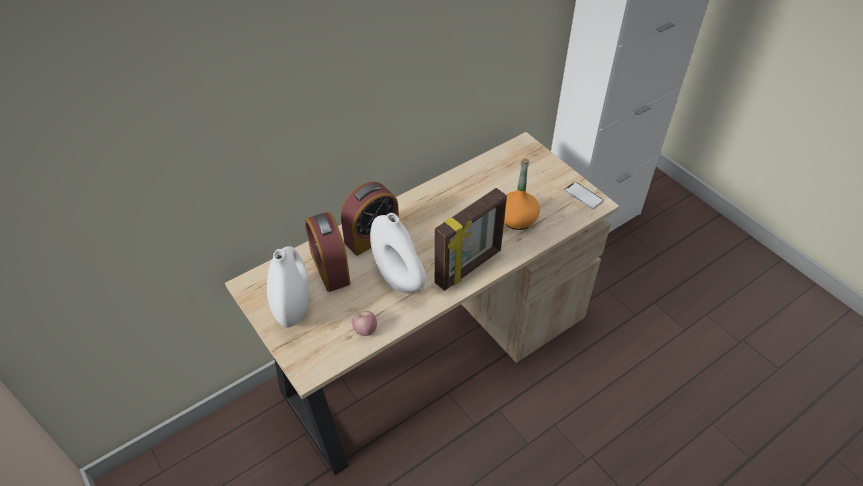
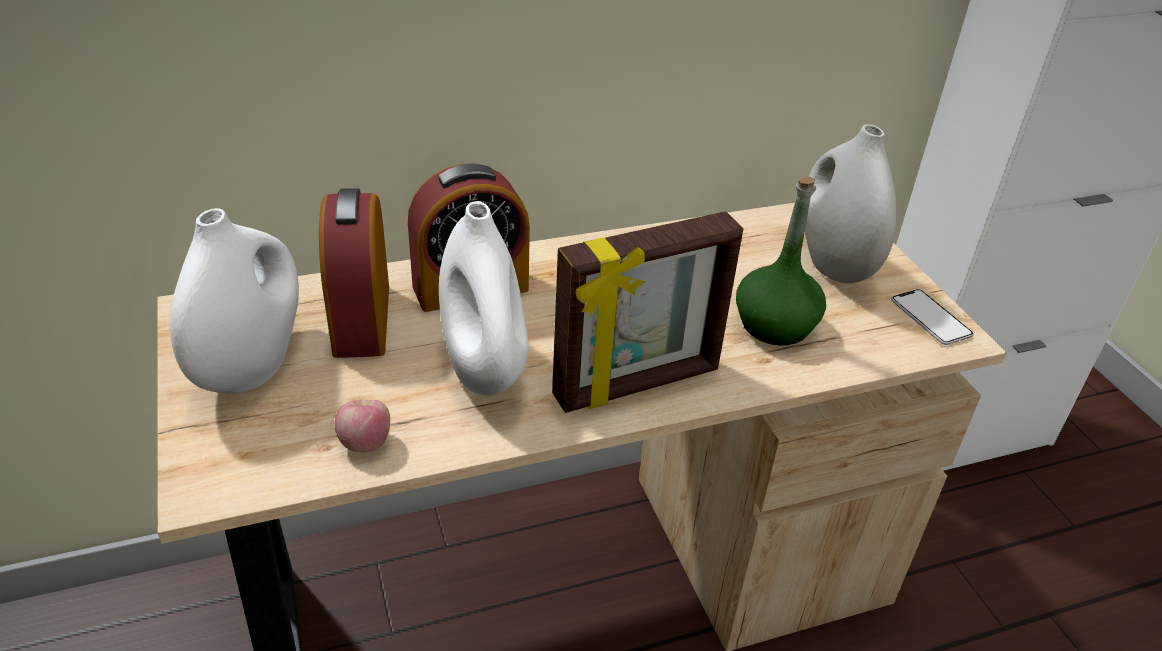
camera: 15 degrees right, 10 degrees down
orange bottle [504,158,540,230] -> green bottle [736,177,826,346]
none -> white vase [805,125,897,283]

